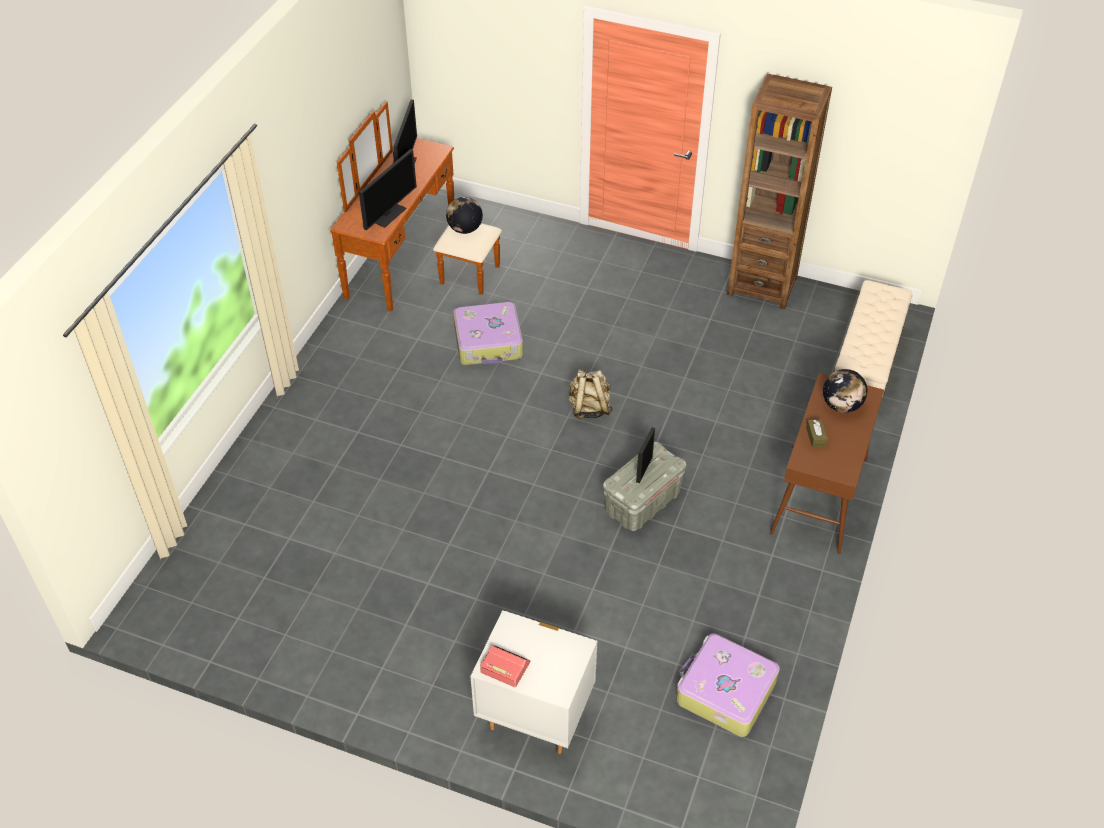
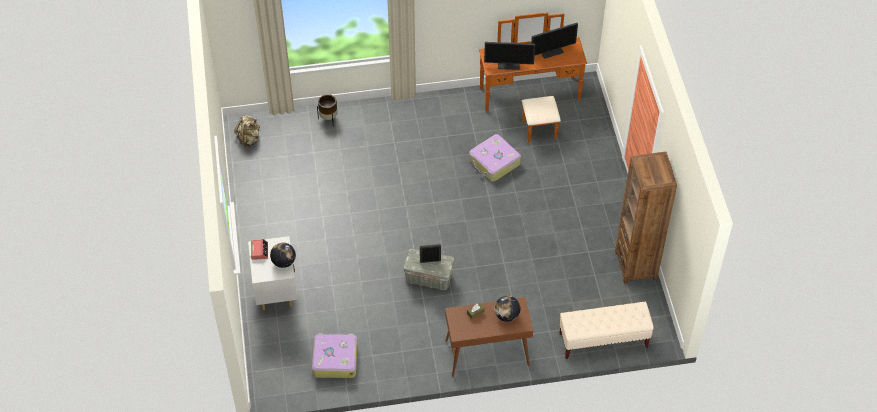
camera: 60 degrees right, 5 degrees up
globe [446,197,483,234] -> globe moved to [270,242,296,268]
beige backpack [569,369,613,419] -> beige backpack moved to [234,115,260,148]
none -> brown planter [317,94,338,127]

